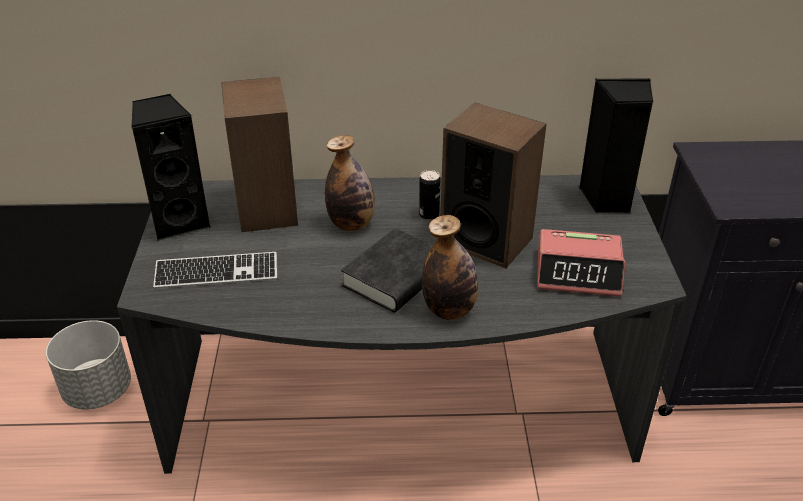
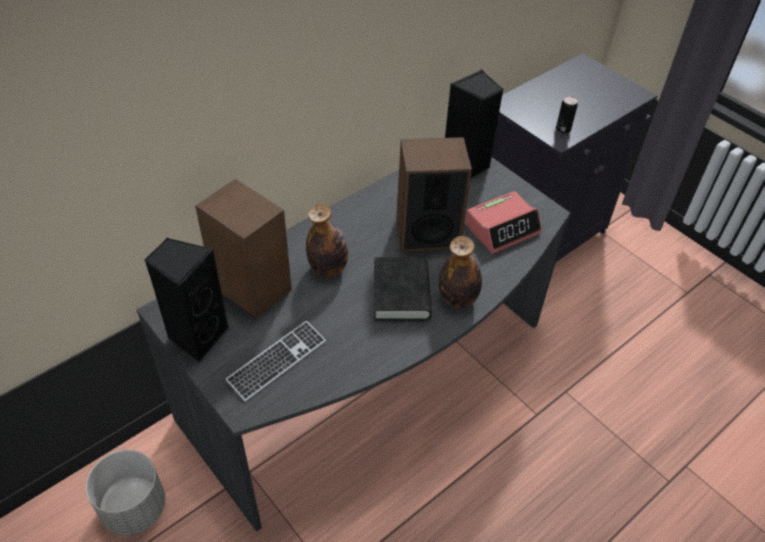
camera: 40 degrees left, 10 degrees up
can [419,170,441,220] -> can moved to [556,96,578,134]

